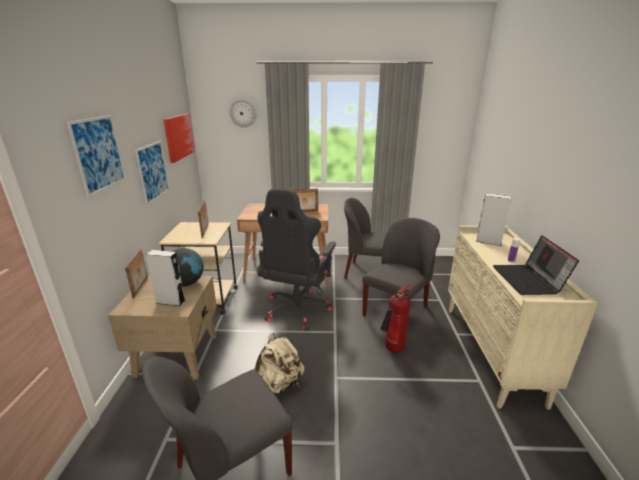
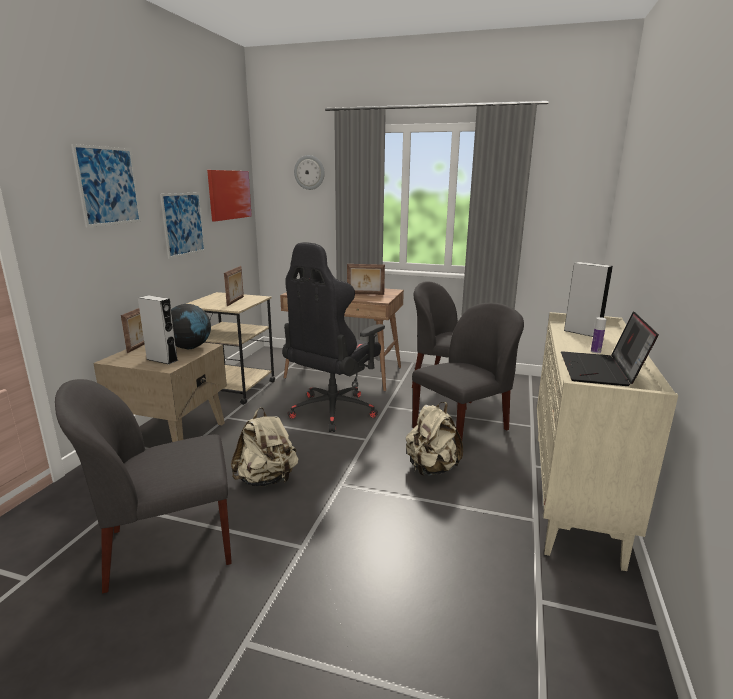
camera: 15 degrees right, 5 degrees down
fire extinguisher [380,284,411,353] -> beige backpack [406,402,463,476]

